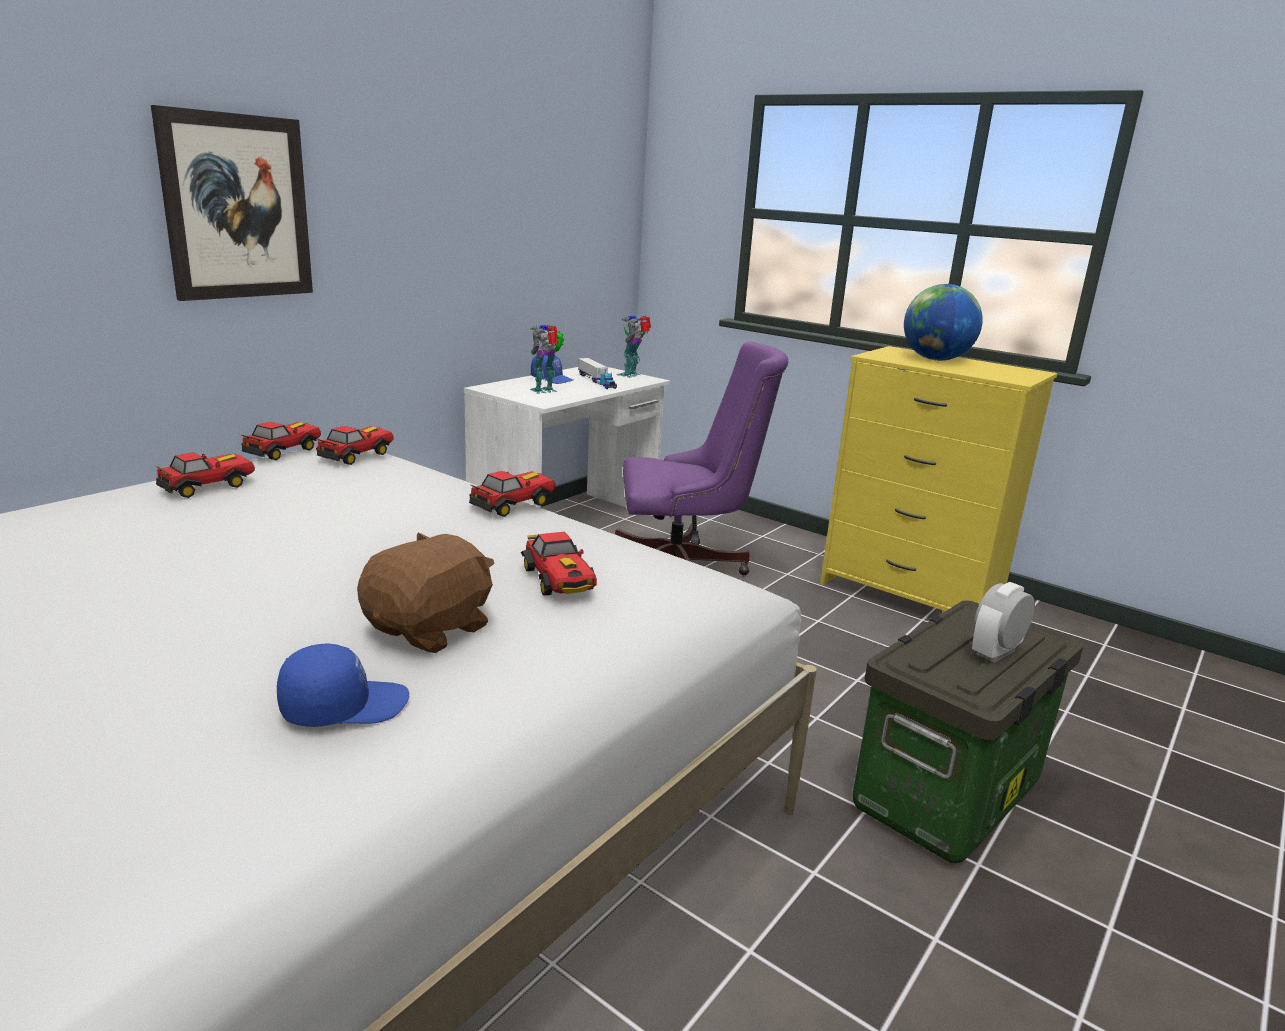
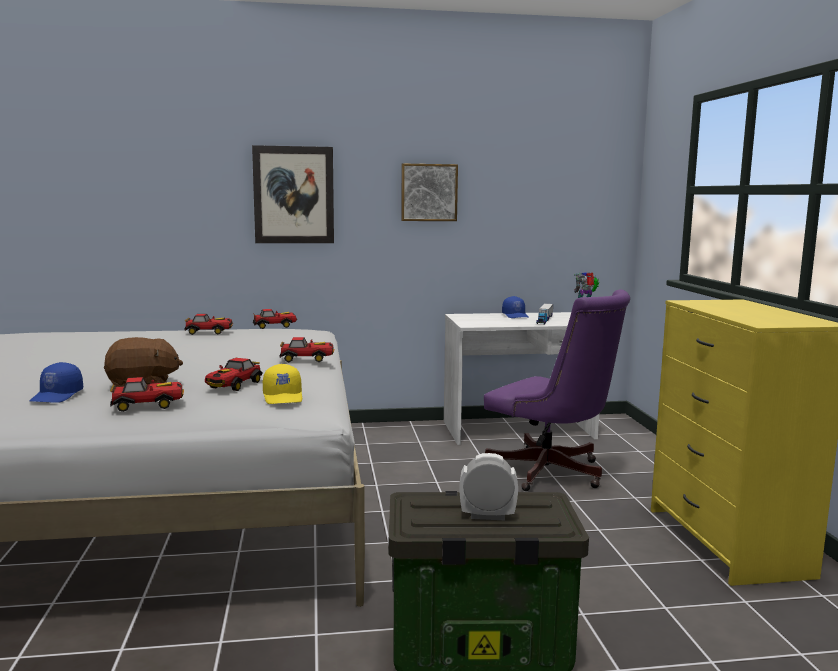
camera: 45 degrees right, 10 degrees down
blue cap [277,644,409,727] -> blue cap turned 75 degrees clockwise [30,362,83,403]
toy car [316,426,394,465] -> toy car moved to [110,377,184,412]
toy robot [529,324,564,394] -> none
globe [904,284,983,361] -> none
none -> yellow cap [263,364,302,404]
none -> picture [401,163,458,221]

